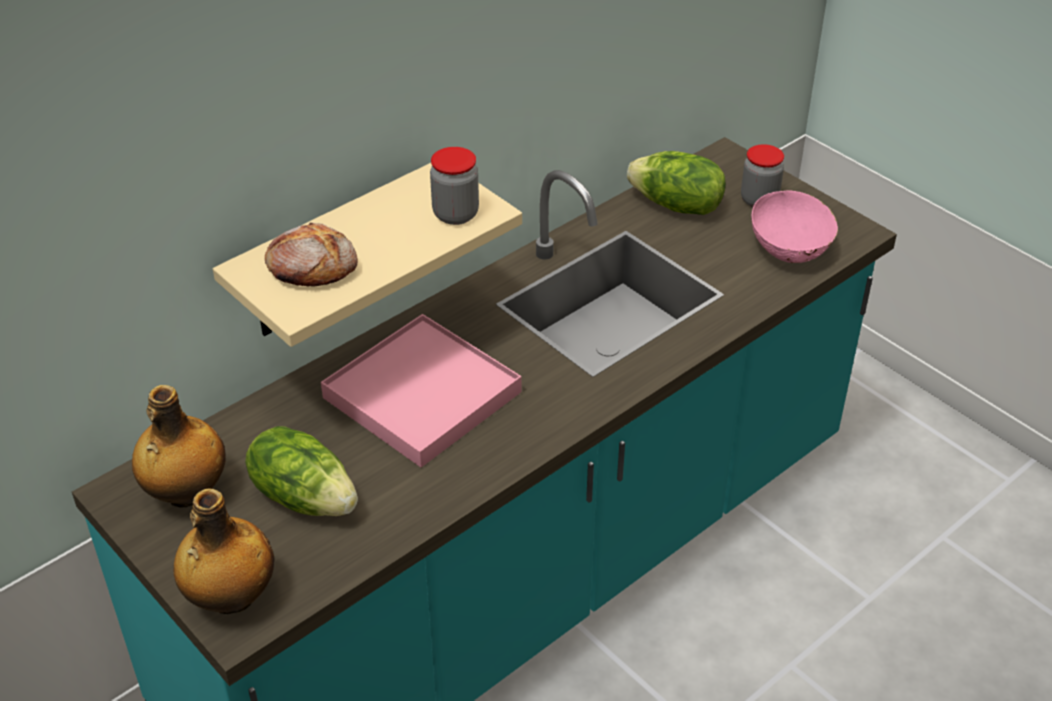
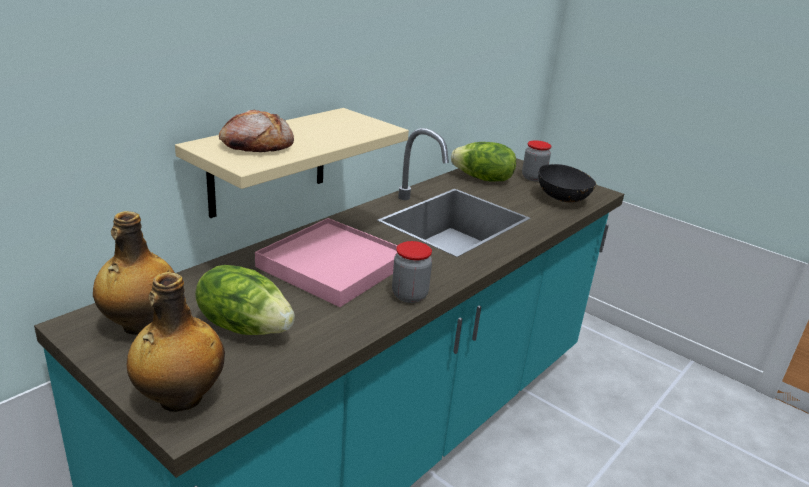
camera: 10 degrees left, 15 degrees down
jar [430,147,479,225] -> jar moved to [392,241,432,303]
pink bowl [752,190,838,263] -> black bowl [538,164,596,203]

